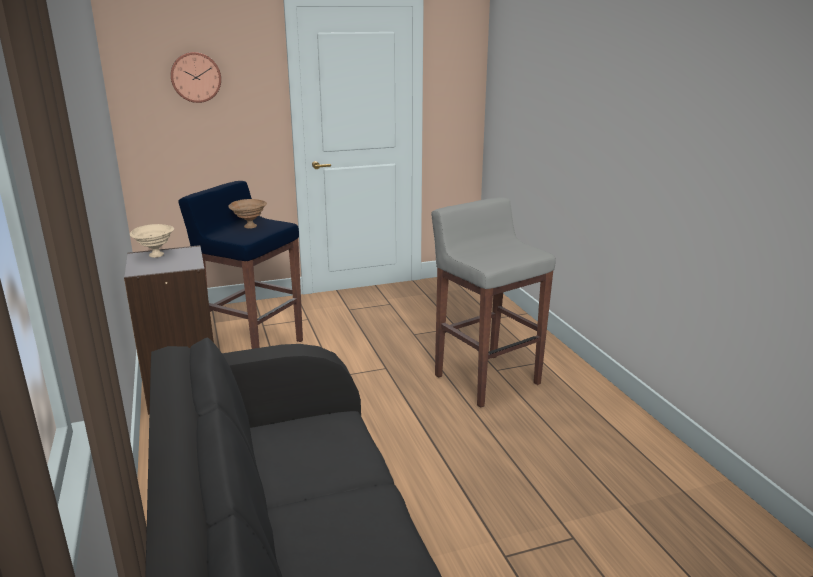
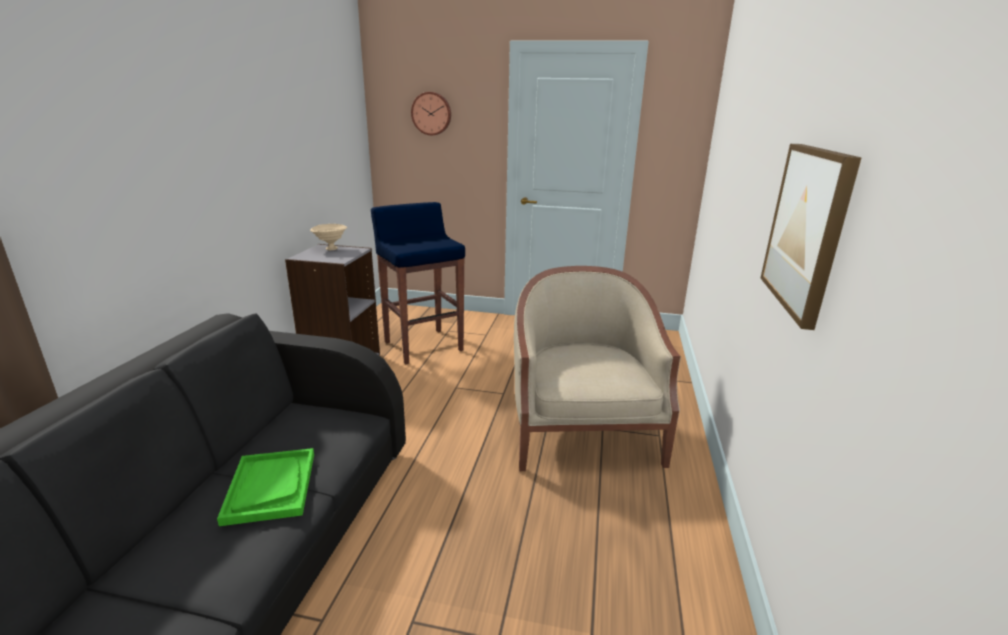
camera: 30 degrees right, 0 degrees up
brown bowl [228,199,267,229] -> none
grey stool [431,197,556,408] -> beige armchair [514,266,681,471]
none -> green tray [217,448,314,526]
none -> picture [761,144,862,330]

